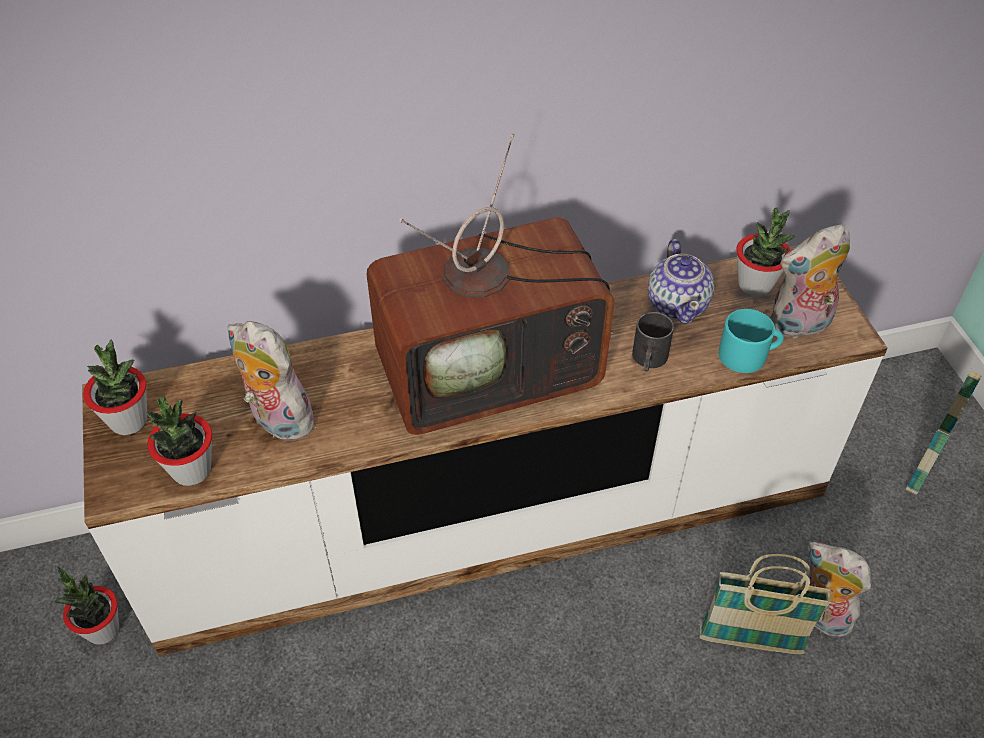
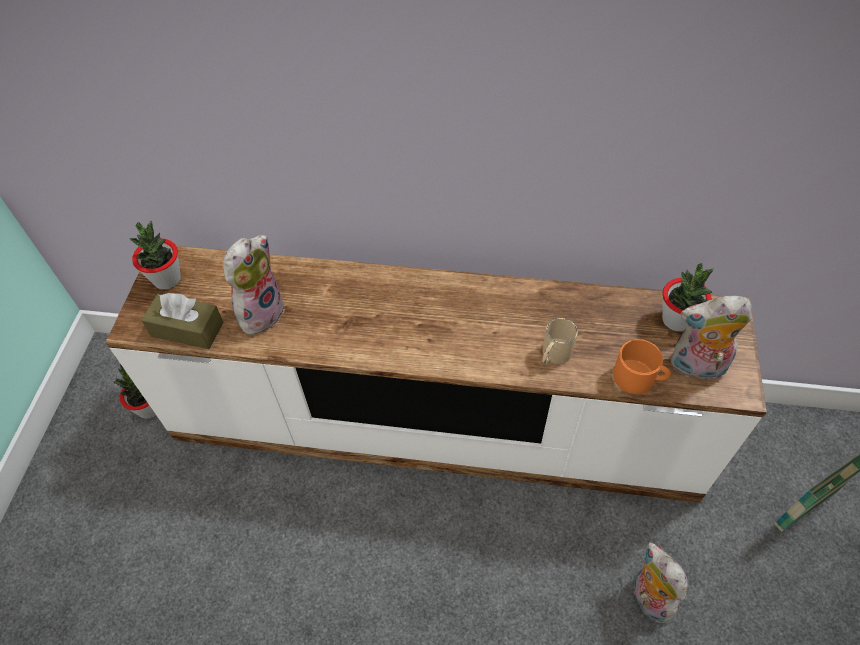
camera: 25 degrees right, 5 degrees up
potted plant [147,396,212,486] -> brown tissue box [141,293,224,349]
plush toy [228,321,319,441] -> plush toy turned 60 degrees clockwise [223,235,285,335]
television [366,133,614,435] -> none
black mug [632,312,674,371] -> beige mug [542,318,578,365]
teapot [648,239,714,324] -> none
basket [700,554,831,655] -> none
turquoise mug [719,309,784,373] -> orange mug [613,339,671,394]

